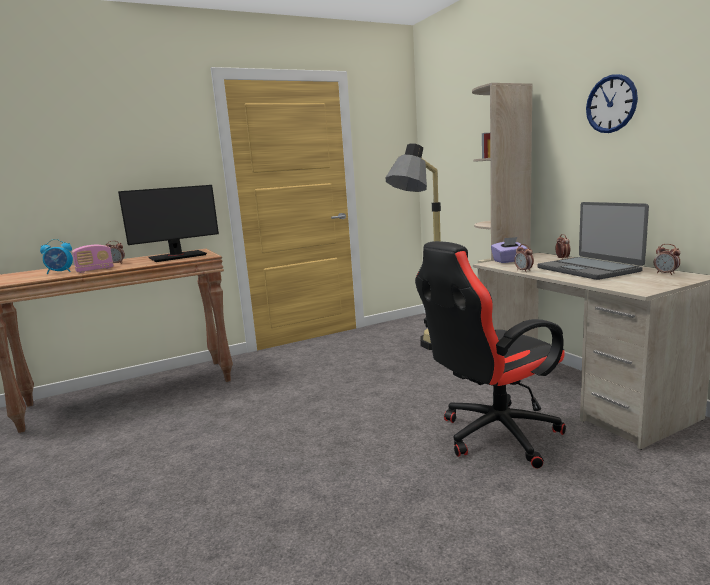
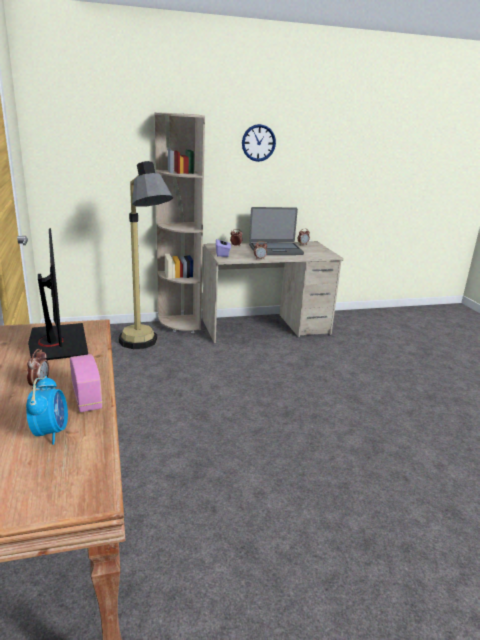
camera: 80 degrees left, 10 degrees up
black office chair [415,241,566,468] -> none

